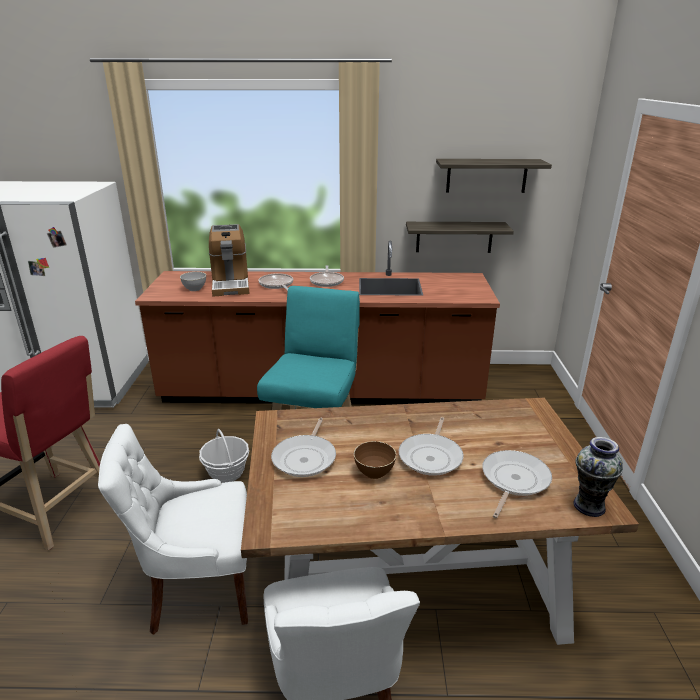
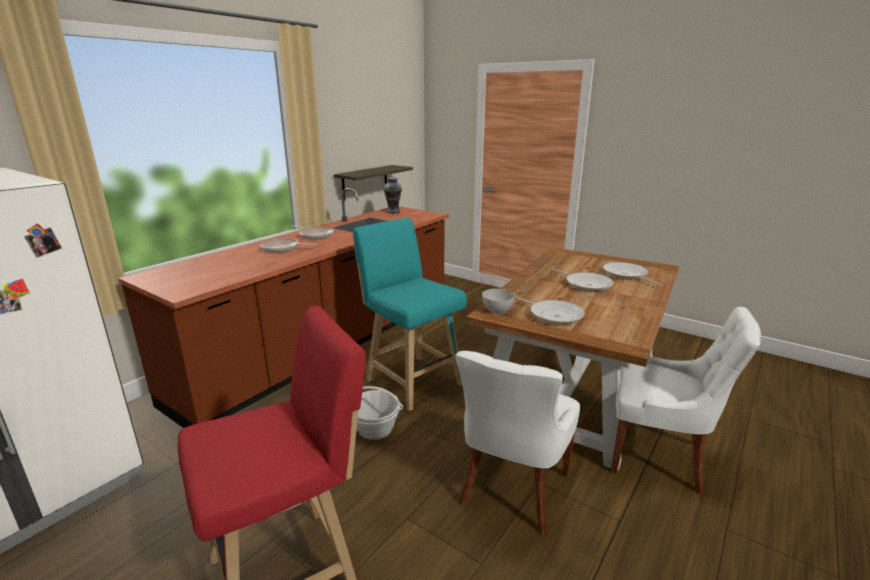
camera: 55 degrees left, 5 degrees down
grey bowl [180,272,206,291] -> grey bowl moved to [482,289,515,314]
coffee machine [209,224,250,296] -> none
brown bowl [354,441,396,479] -> none
shelf [436,159,552,193] -> none
vase [573,437,623,517] -> vase moved to [383,178,402,214]

